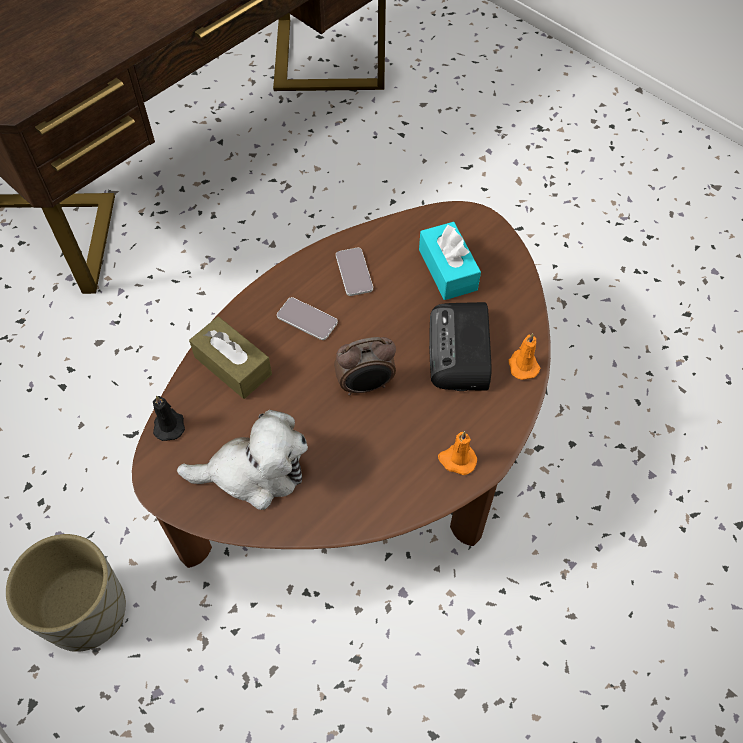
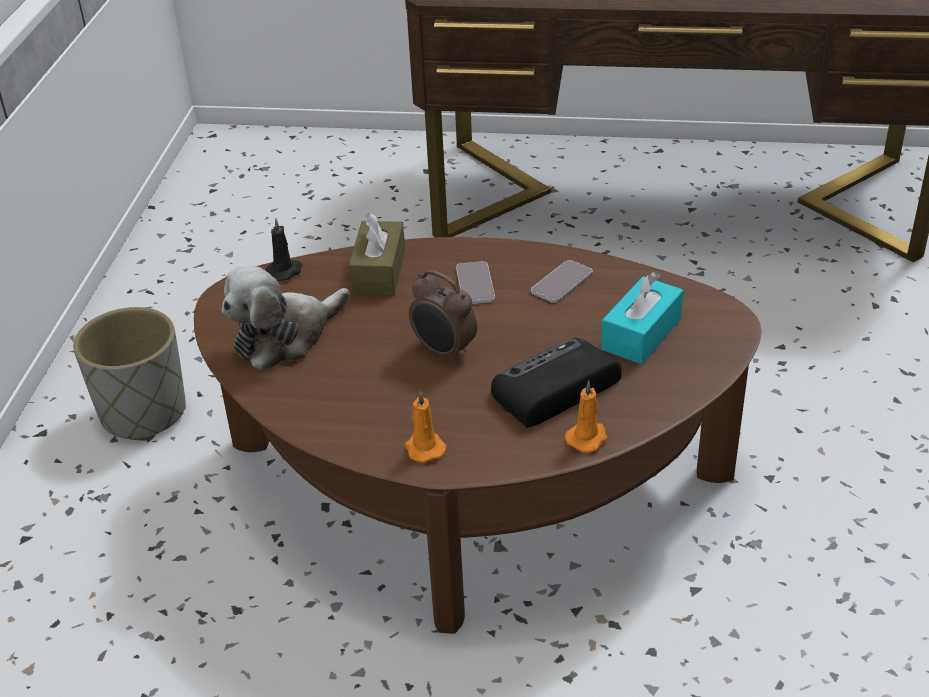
camera: 55 degrees right, 20 degrees down
plush toy [177,410,308,510] -> plush toy turned 90 degrees clockwise [222,266,350,370]

